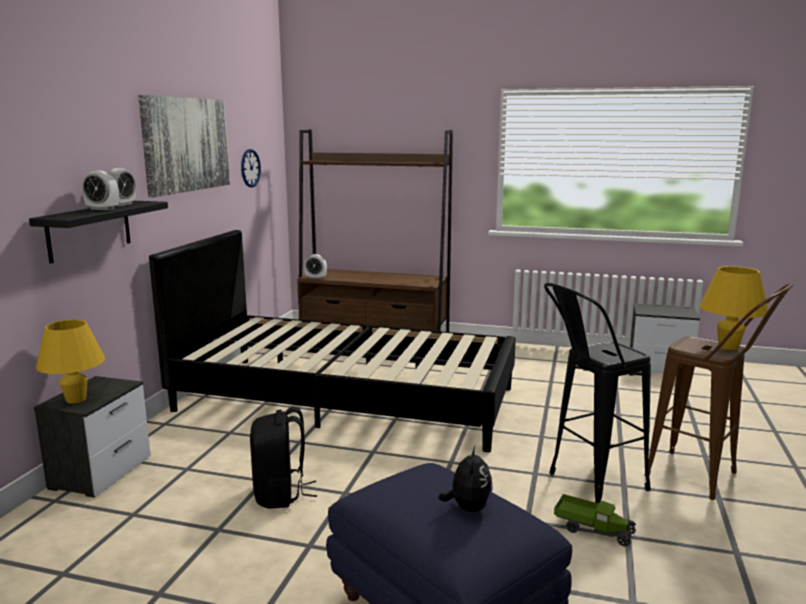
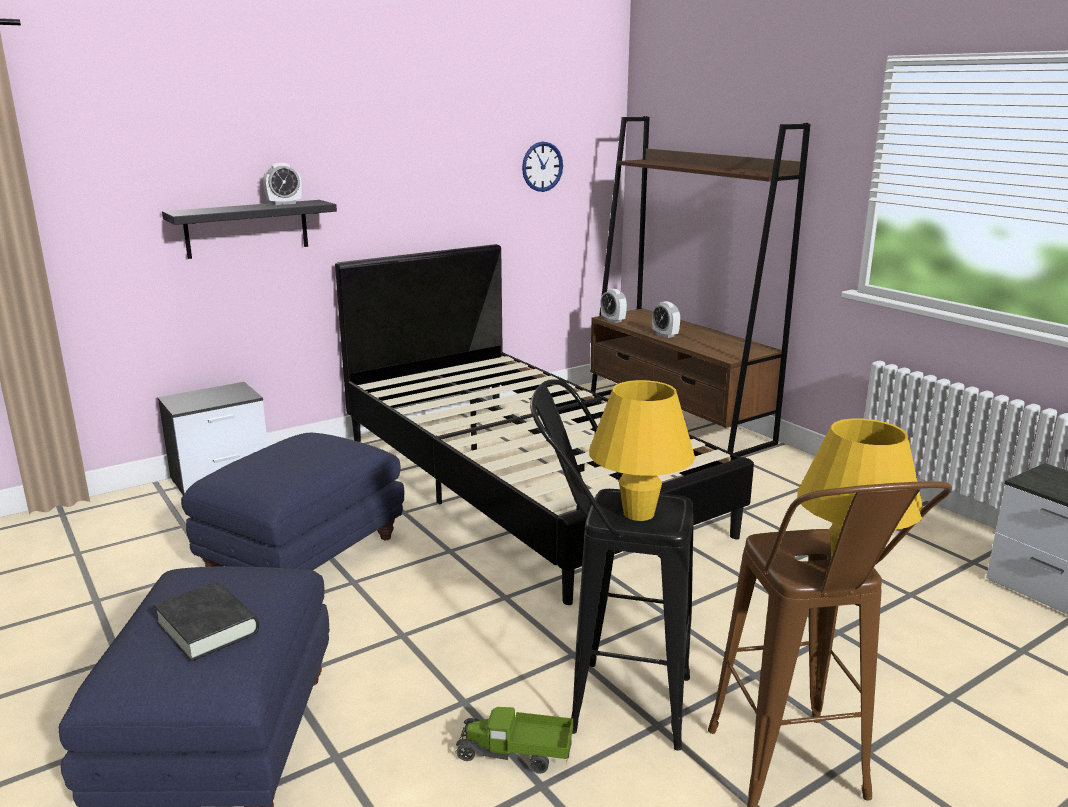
camera: 40 degrees right, 5 degrees up
yellow table lamp [36,319,105,403] -> yellow table lamp moved to [589,380,695,521]
alarm clock [82,171,119,210] -> alarm clock moved to [652,301,680,338]
picture [138,95,230,197] -> none
black backpack [250,407,317,509] -> blue ottoman [181,433,405,570]
plush toy [438,446,493,512] -> black book [154,582,259,662]
toy truck [554,494,636,547] -> toy truck turned 120 degrees clockwise [455,707,573,774]

